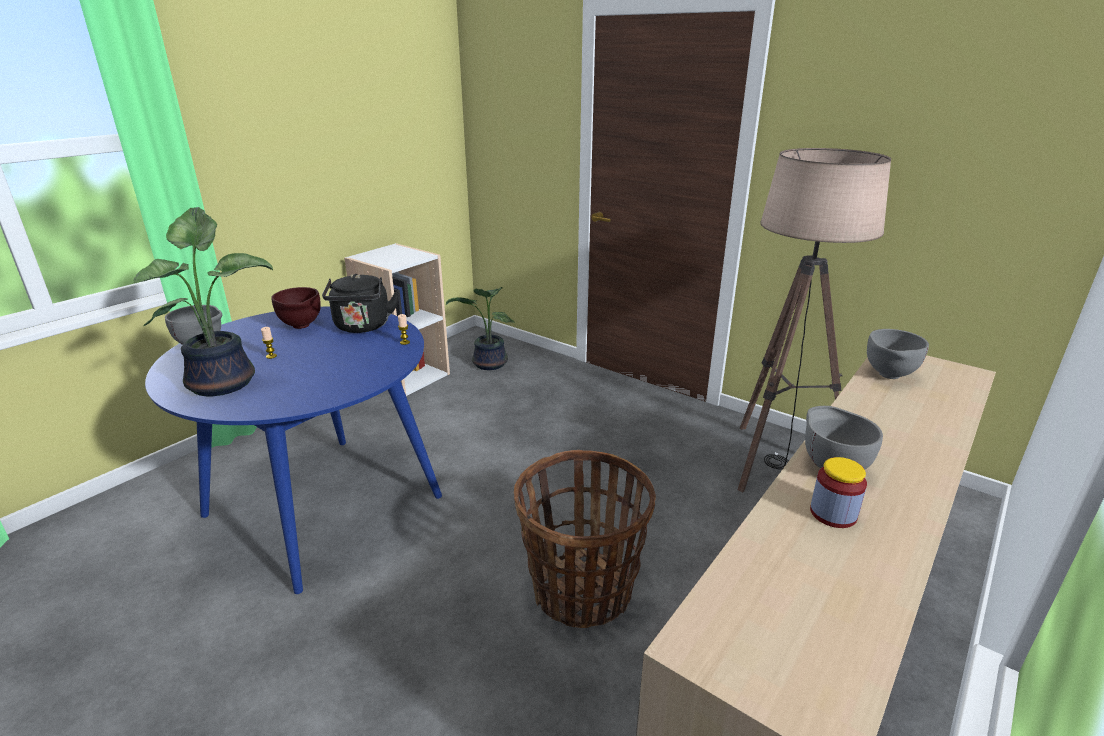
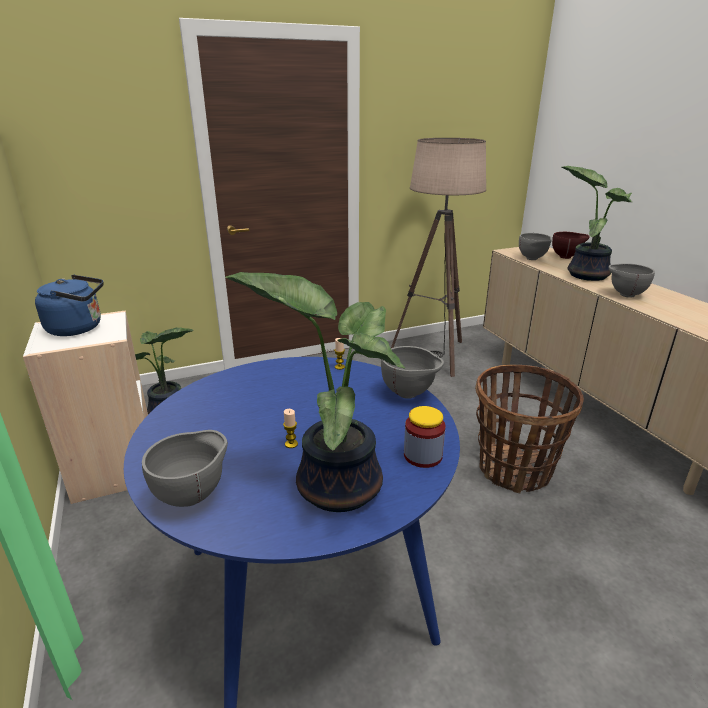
camera: 60 degrees left, 0 degrees up
brown bowl [271,287,321,329] -> brown bowl moved to [552,232,590,259]
black kettle [322,274,399,333] -> none
jar [810,457,867,528] -> jar moved to [404,406,445,468]
none -> blue kettle [35,275,104,336]
none -> grey bowl [381,346,444,399]
none -> potted plant [562,166,633,281]

